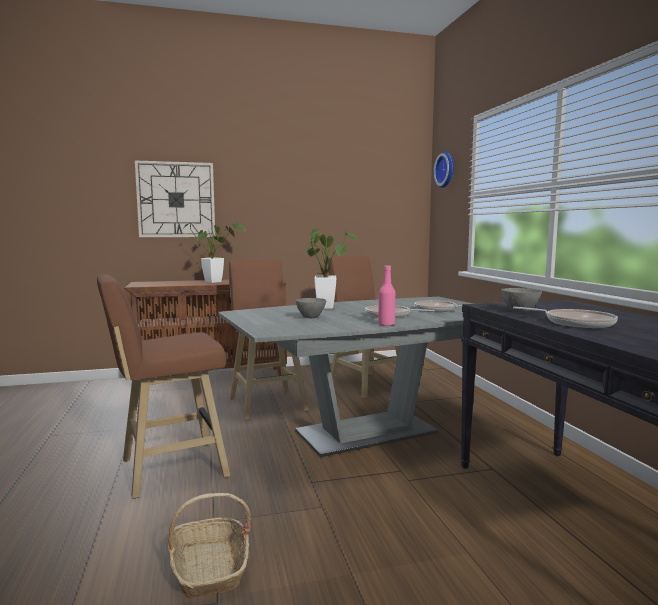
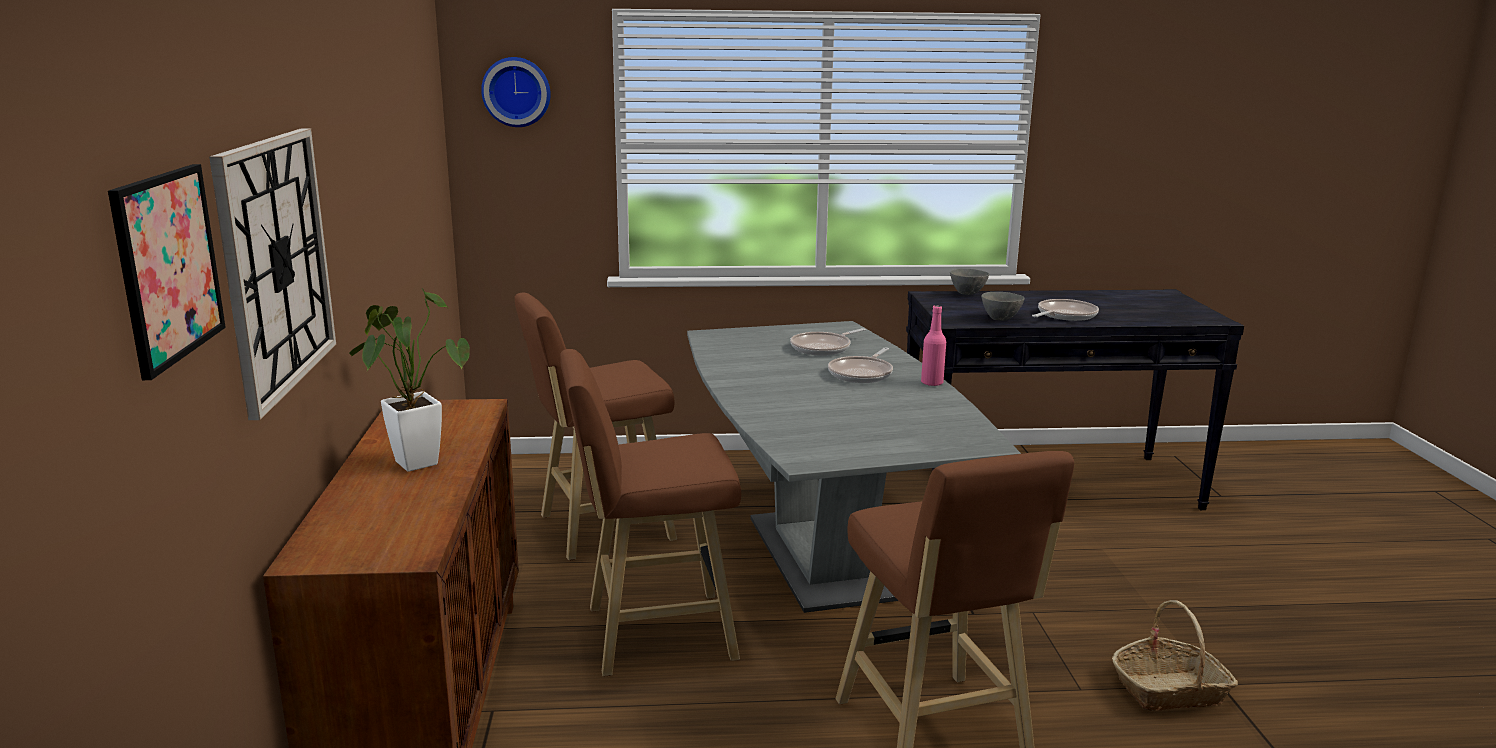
camera: 80 degrees left, 10 degrees up
grey bowl [295,298,326,318] -> grey bowl moved to [950,269,989,295]
potted plant [305,228,357,309] -> none
none -> picture [108,164,226,380]

